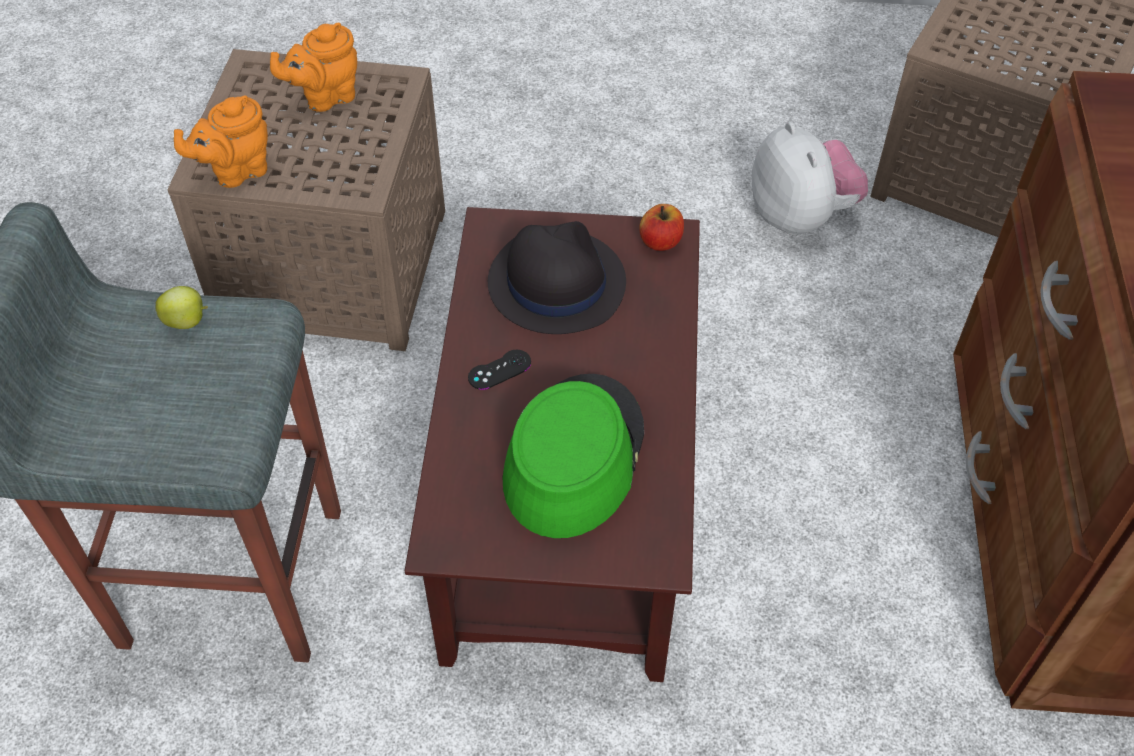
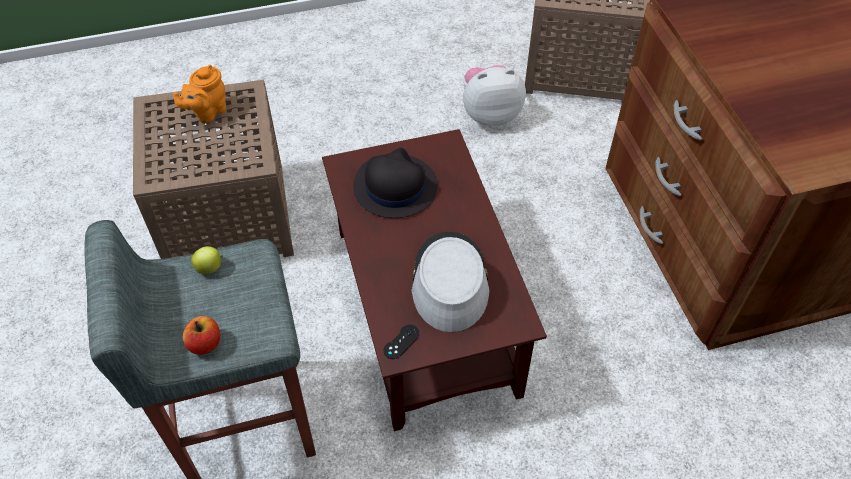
camera: 20 degrees left, 0 degrees up
orange teapot [174,95,268,188] -> none
black game controller [468,350,531,390] -> black game controller moved to [384,325,420,359]
green hat [502,374,644,538] -> grey hat [411,232,490,332]
apple [640,204,684,251] -> apple moved to [183,316,220,355]
plush toy [752,122,868,235] -> plush toy turned 60 degrees counterclockwise [463,65,526,126]

